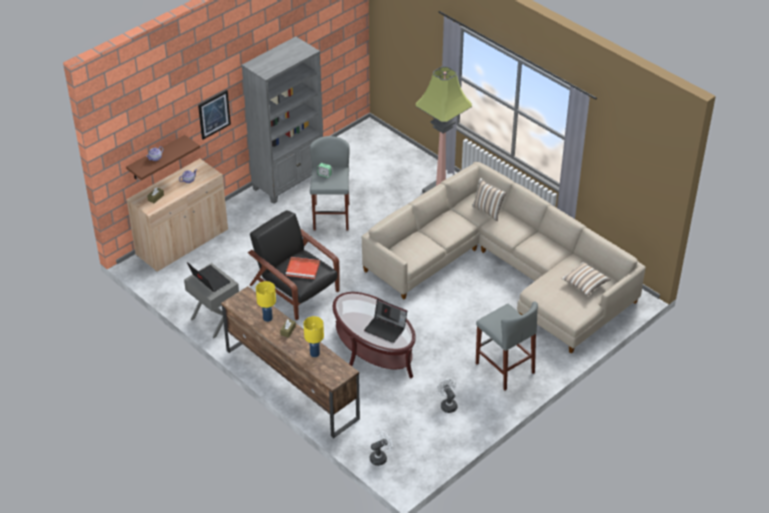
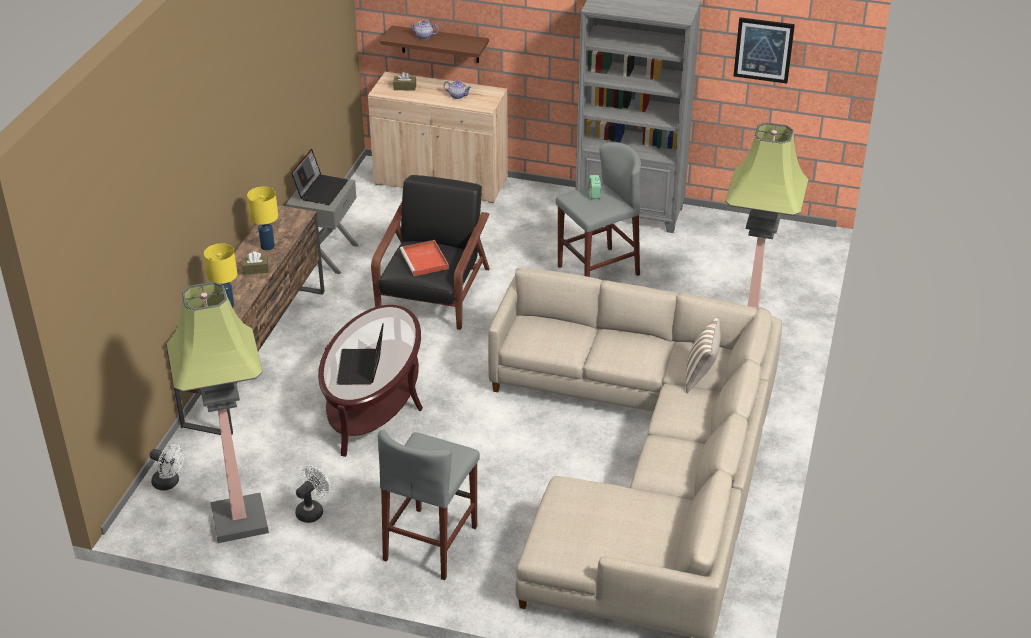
camera: 60 degrees right, 5 degrees down
picture [198,90,231,140] -> picture moved to [734,17,795,84]
pillow [561,262,611,296] -> none
none -> floor lamp [166,282,269,543]

